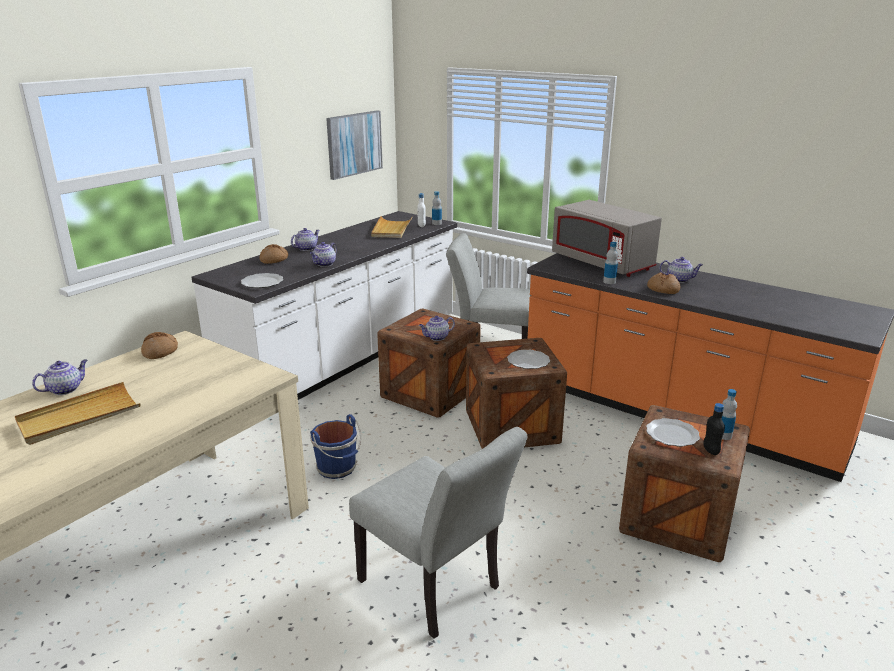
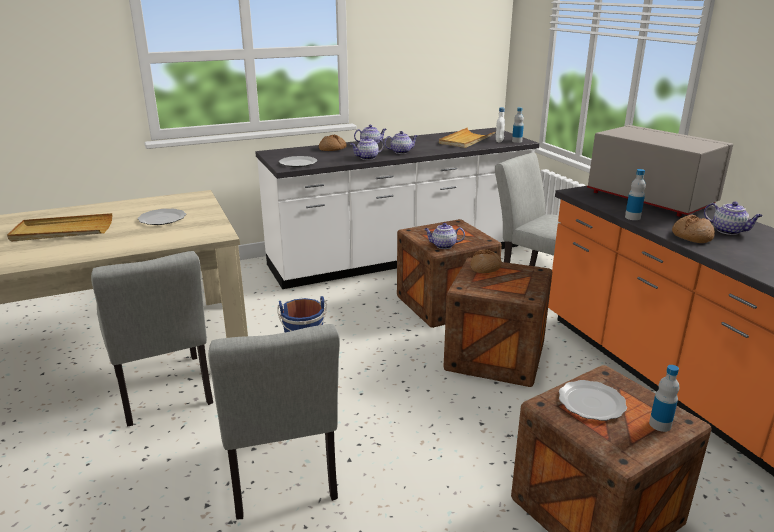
camera: 30 degrees right, 0 degrees up
teapot [32,359,88,395] -> teapot moved to [384,131,418,154]
bread [141,332,178,359] -> bread moved to [470,249,502,273]
picture [326,111,383,180] -> none
plate [507,350,550,369] -> plate moved to [138,209,186,225]
grey microwave [552,200,662,277] -> grey microwave turned 150 degrees clockwise [587,125,733,217]
black bottle [703,403,725,455] -> none
none -> grey chair [91,251,213,426]

